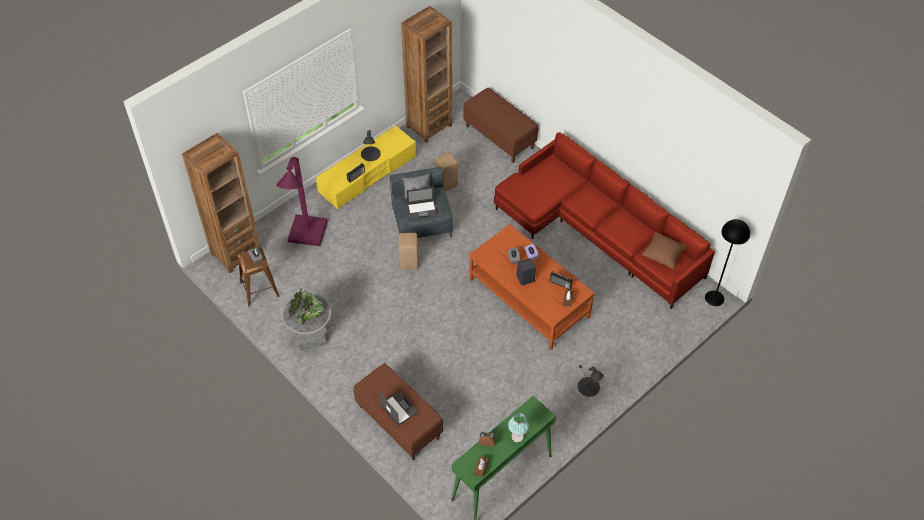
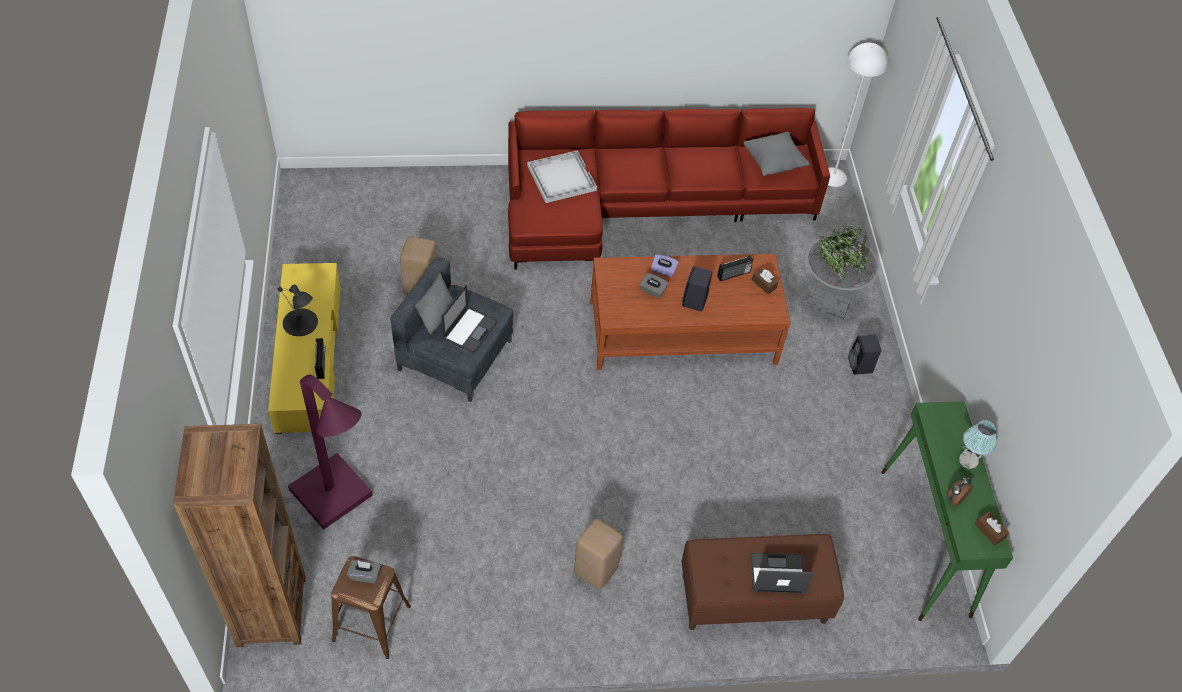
camera: 55 degrees left, 0 degrees up
grey planter [282,289,331,350] -> grey planter moved to [805,226,879,322]
beige stool [398,233,419,270] -> beige stool moved to [574,519,623,590]
brown bookcase [401,6,452,143] -> none
brown bench [463,88,538,163] -> none
black table lamp [578,365,604,397] -> black speaker [848,334,881,375]
brown pillow [642,232,687,269] -> grey pillow [744,132,809,176]
black floor lamp [705,219,750,306] -> white floor lamp [828,42,888,187]
none -> white tray [527,150,597,203]

